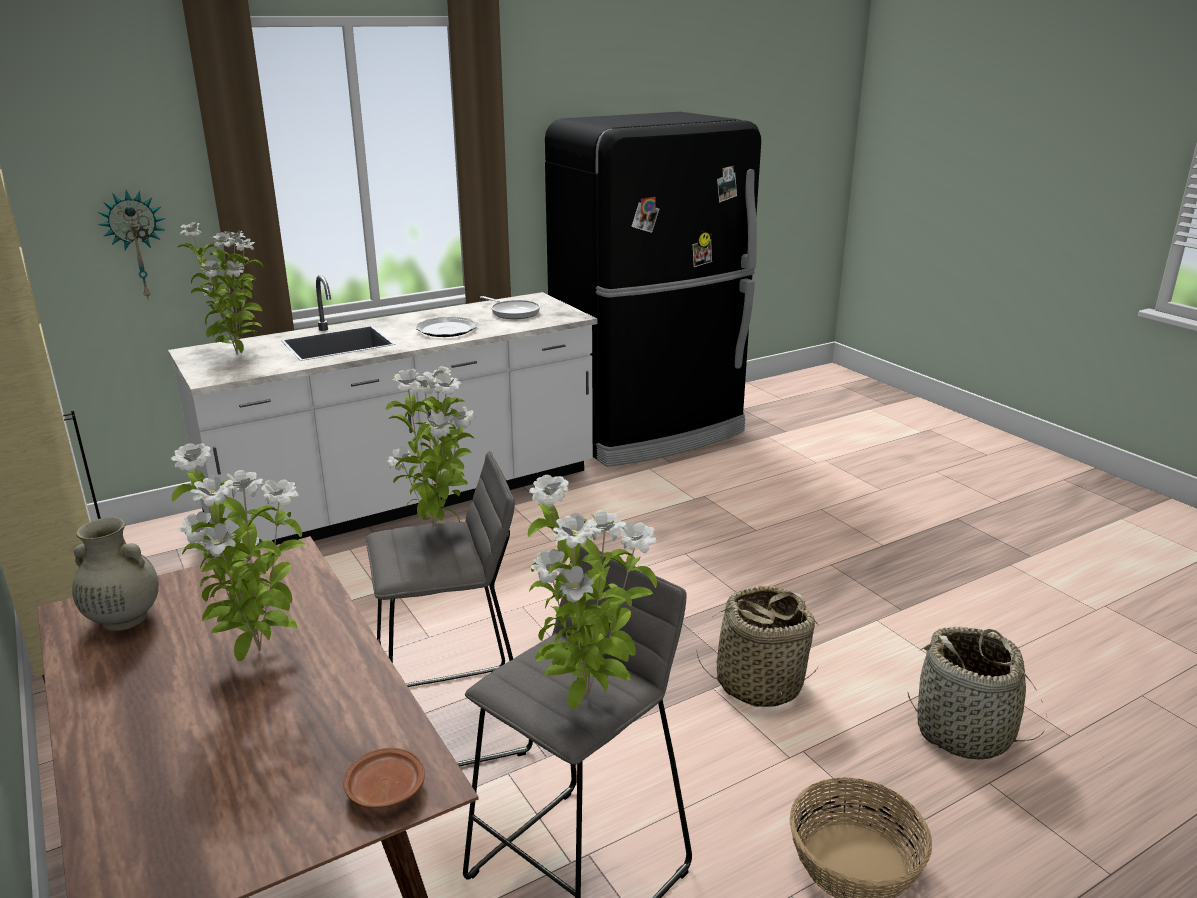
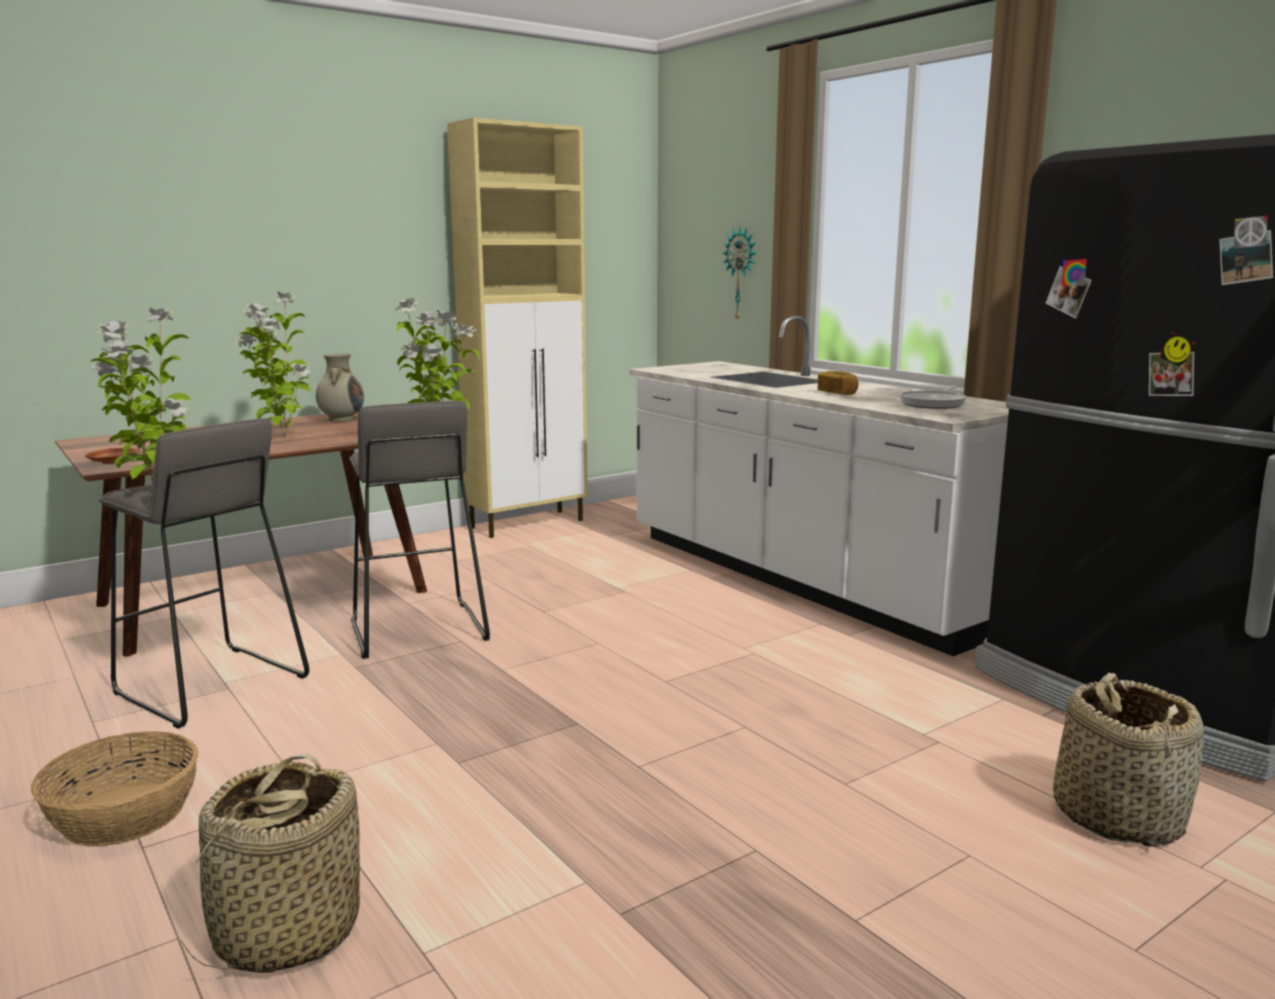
camera: 85 degrees right, 10 degrees down
potted plant [177,222,263,355] -> none
plate [415,317,477,337] -> bread [818,371,858,395]
basket [696,586,819,707] -> basket moved to [1053,673,1204,847]

